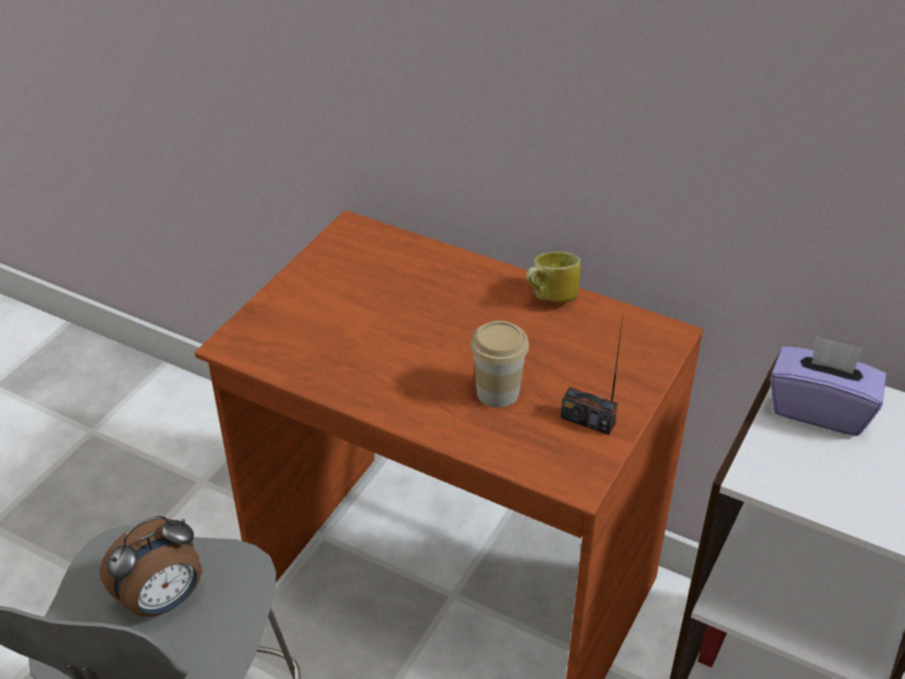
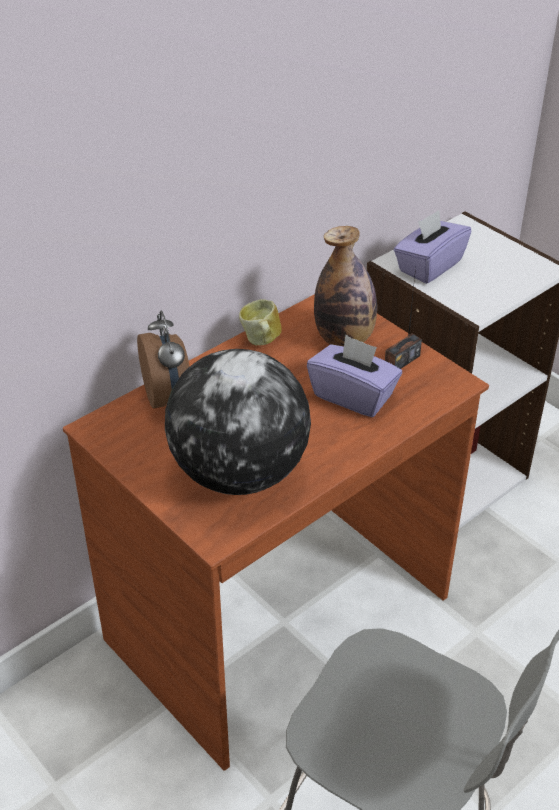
camera: 70 degrees left, 0 degrees up
alarm clock [100,516,202,617] -> alarm clock moved to [137,311,190,408]
cup [470,321,529,408] -> purple tissue box [307,335,402,417]
none -> globe [165,349,311,495]
none -> bottle [314,226,377,346]

